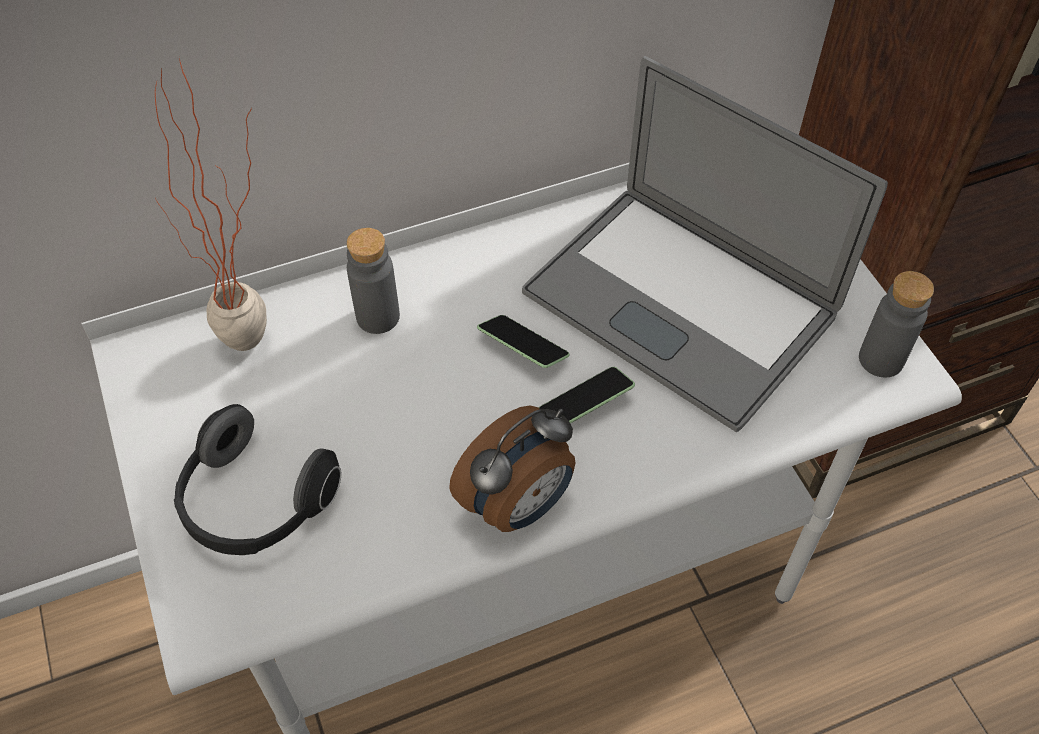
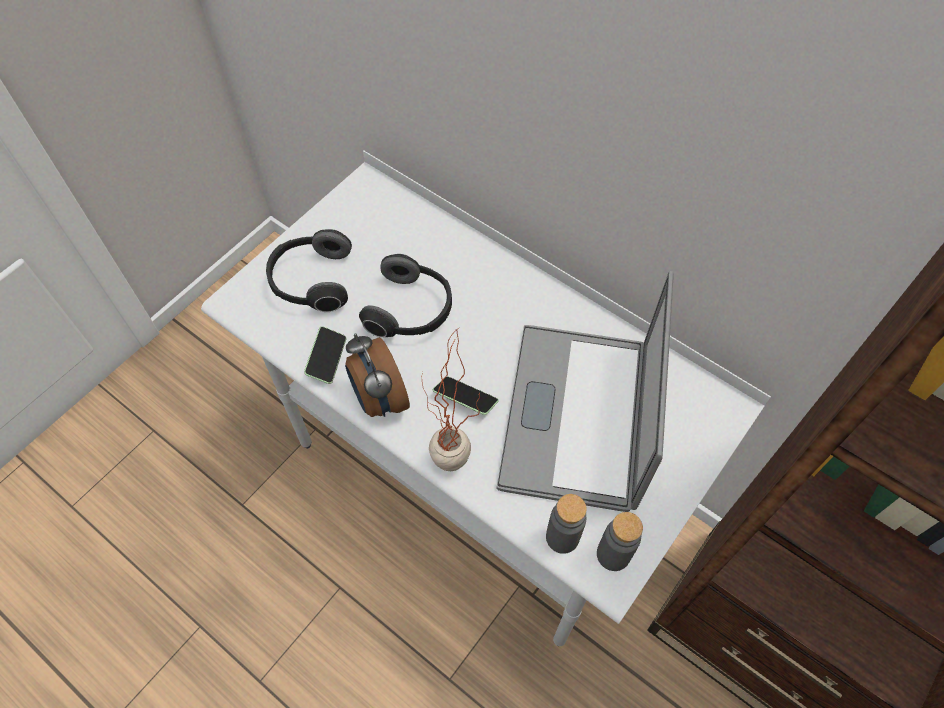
camera: 60 degrees right, 5 degrees up
potted plant [155,58,267,351] -> potted plant moved to [422,328,480,471]
grey bottle [346,228,400,334] -> grey bottle moved to [546,494,587,554]
alarm clock [449,406,576,532] -> alarm clock turned 45 degrees clockwise [345,333,410,417]
phone [477,315,570,368] -> phone moved to [304,326,346,384]
none -> headphones [359,254,452,338]

